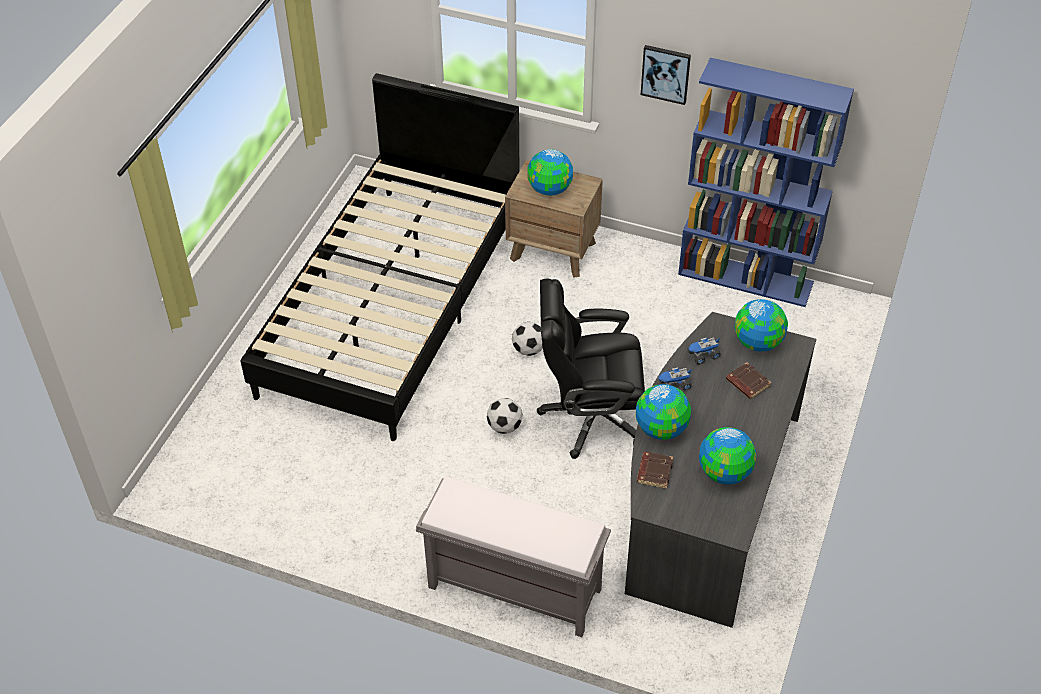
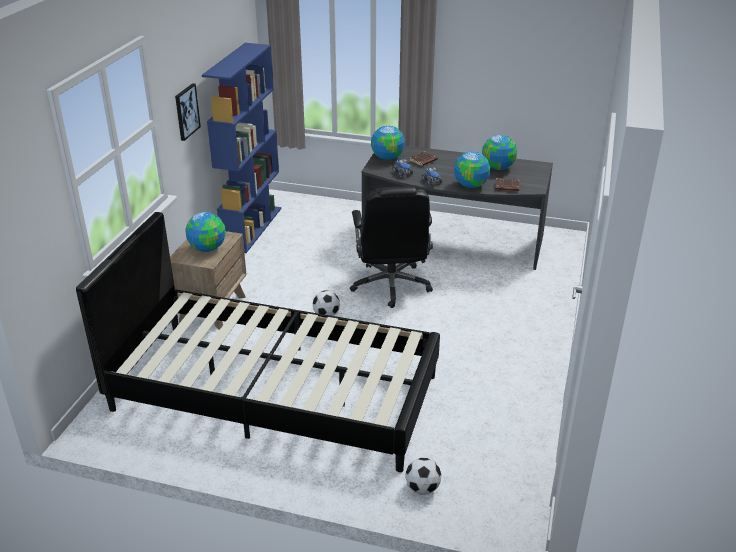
camera: 95 degrees left, 15 degrees down
grey bench [416,476,611,637] -> none
football [487,398,523,434] -> football moved to [406,458,441,495]

